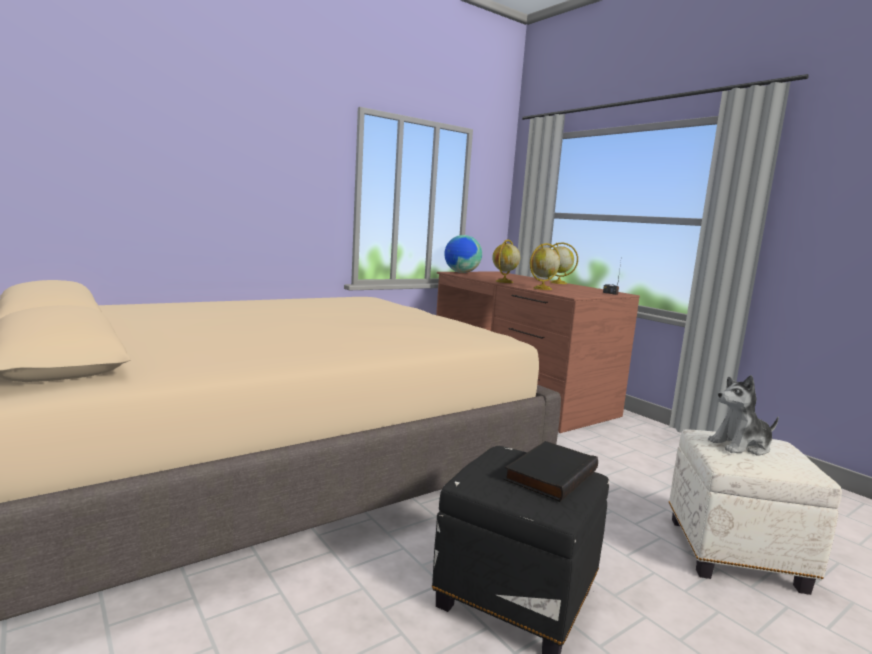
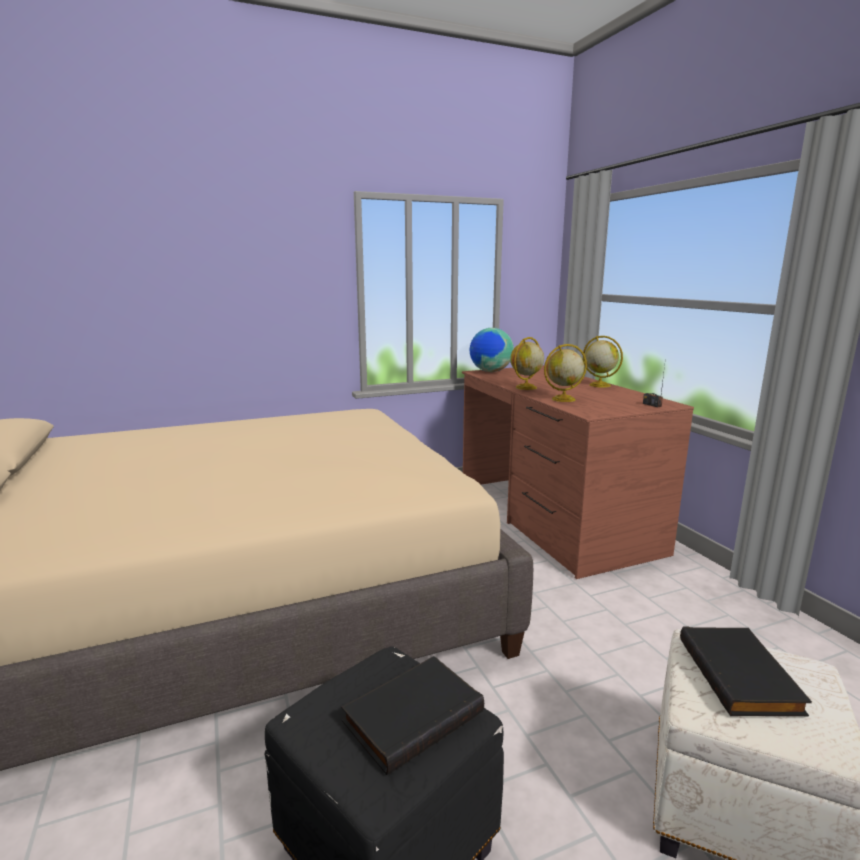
camera: 15 degrees right, 5 degrees up
plush toy [708,375,779,456] -> black book [680,626,812,716]

